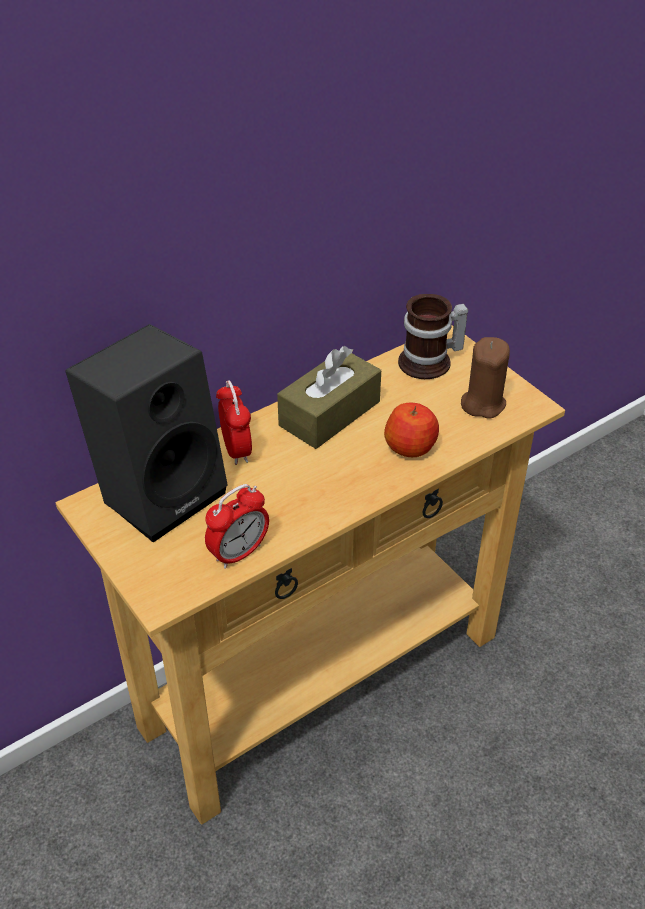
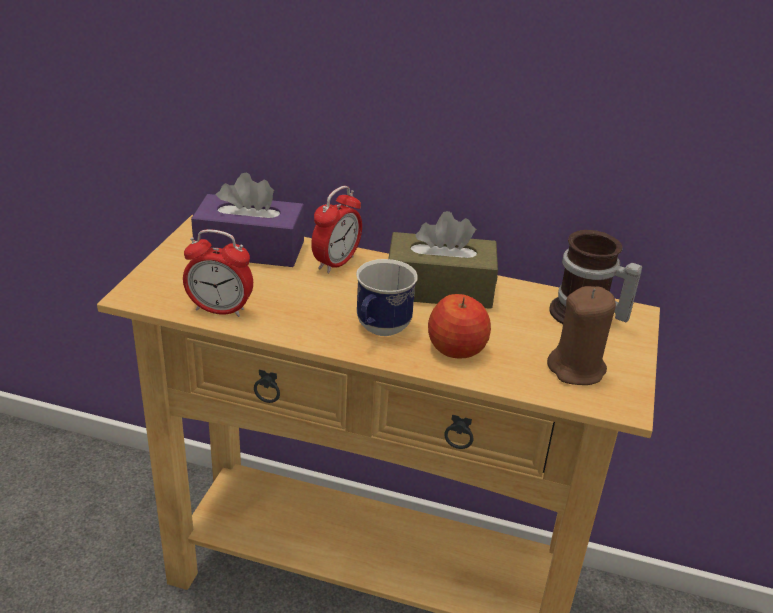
camera: 50 degrees right, 10 degrees down
black speaker [65,324,228,542] -> purple tissue box [191,172,304,267]
none -> mug [356,259,418,336]

